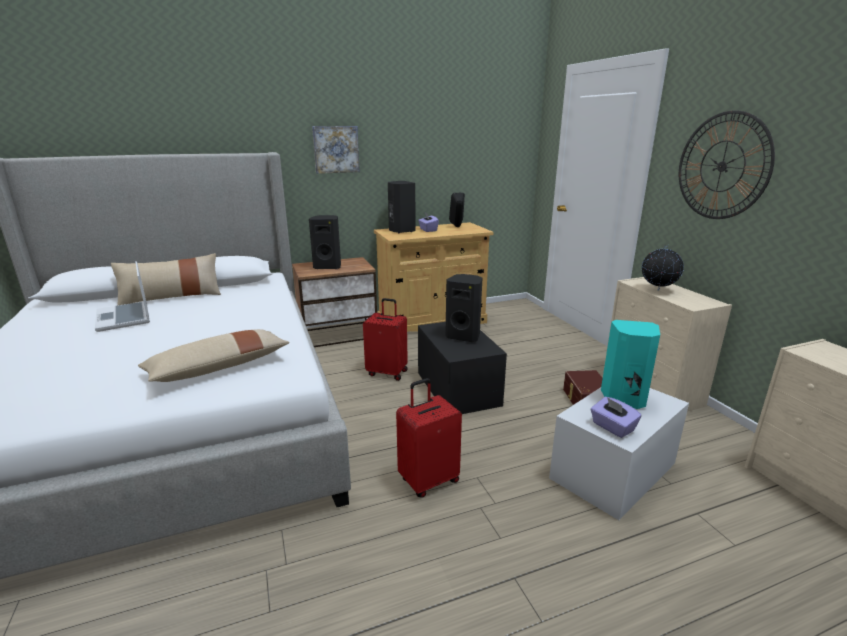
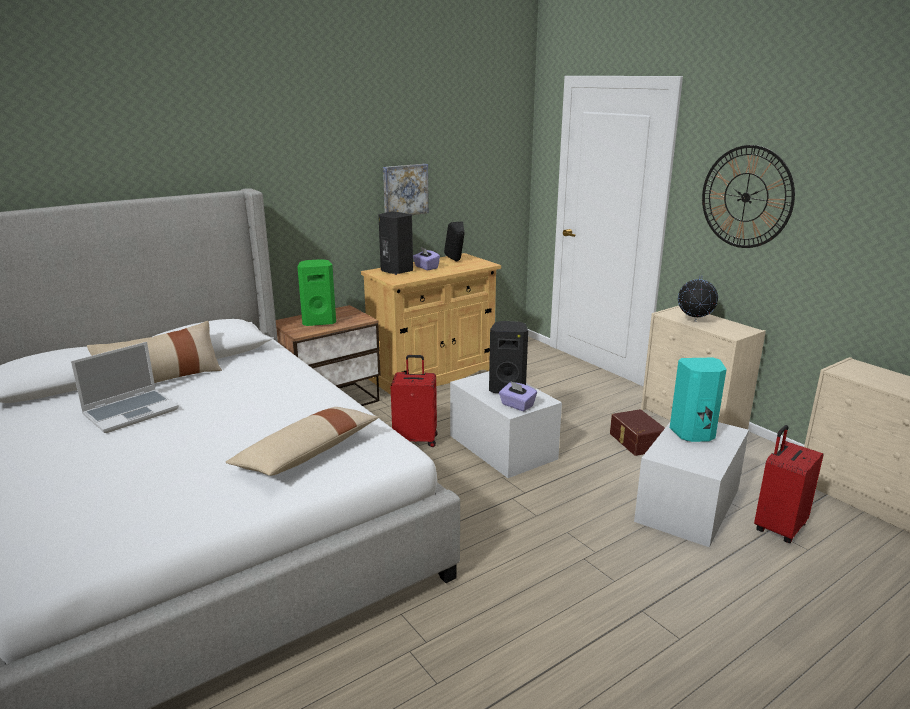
camera: 15 degrees left, 0 degrees up
laptop [95,261,150,332] -> laptop turned 90 degrees counterclockwise [71,342,179,433]
black speaker [309,215,341,269] -> green speaker [297,259,336,326]
picture [312,126,360,174] -> picture moved to [383,164,429,215]
red suitcase [396,378,462,498] -> red suitcase moved to [754,425,823,543]
black storage box [418,322,507,414] -> white storage box [450,371,562,478]
purple tissue box [591,397,642,438] -> purple tissue box moved to [499,381,537,411]

